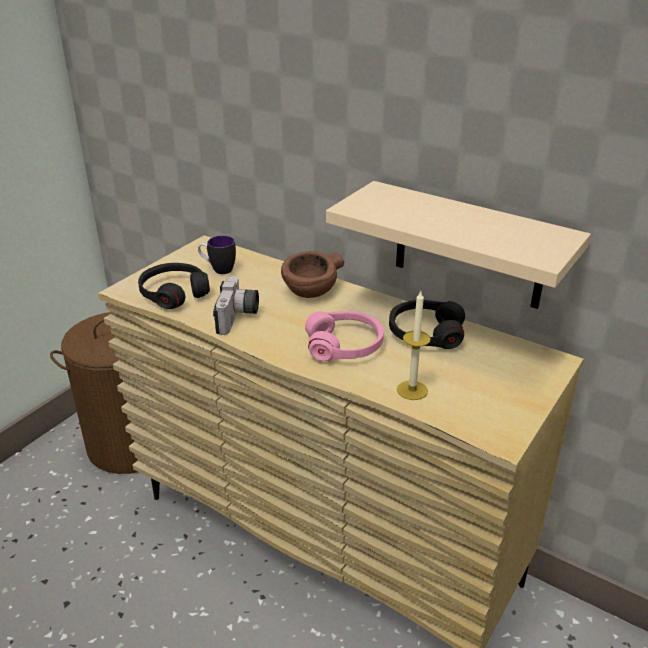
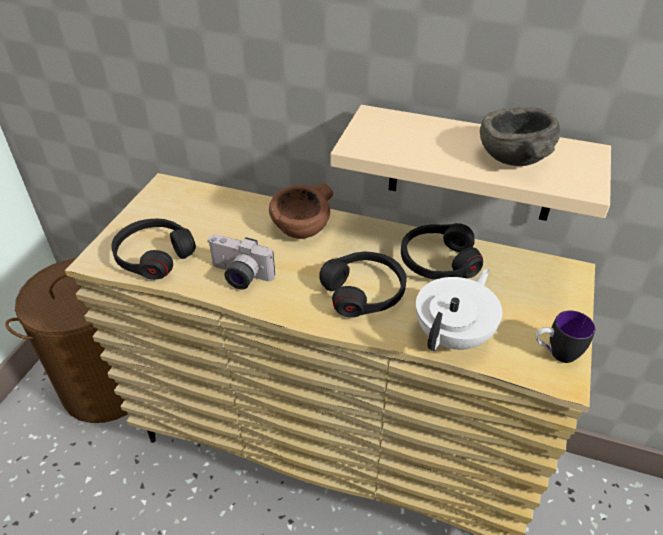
camera: 15 degrees left, 10 degrees up
mug [198,236,236,274] -> mug moved to [536,310,595,363]
camera [213,276,259,335] -> camera turned 120 degrees clockwise [207,235,275,289]
pink headphones [305,311,384,361] -> black headphones [319,252,407,318]
candle [397,291,431,400] -> white teapot [416,269,502,351]
none -> grey bowl [480,107,560,166]

